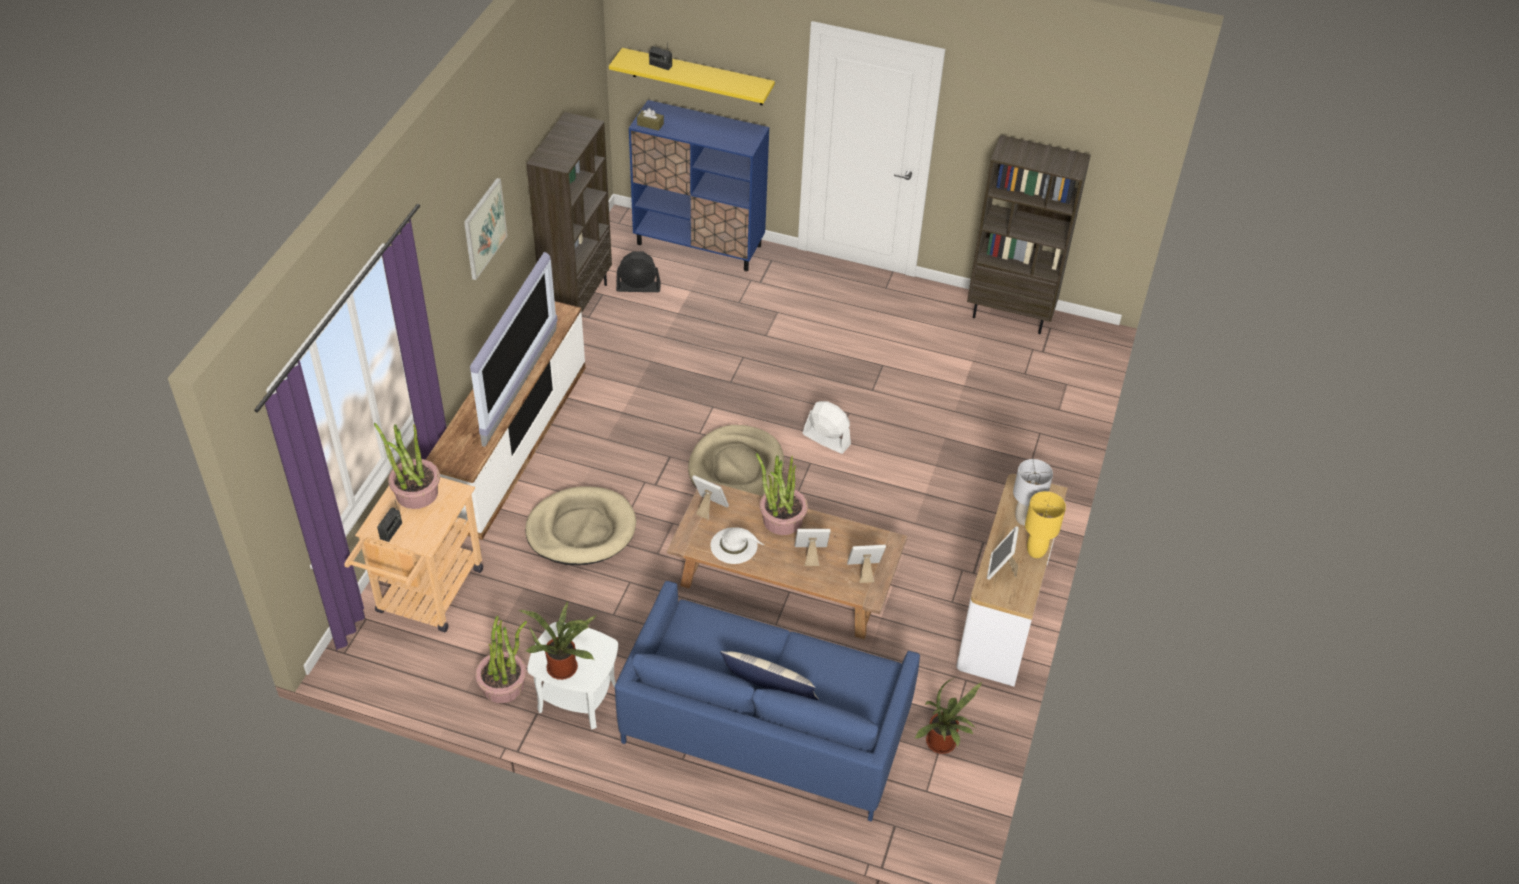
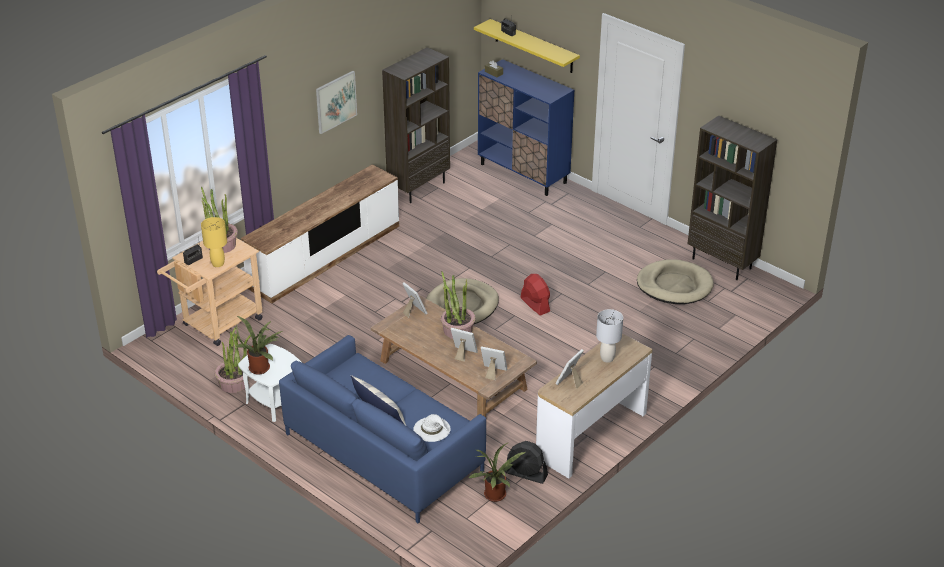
camera: 25 degrees right, 10 degrees down
television [470,252,558,447] -> none
beige dog bed [525,487,636,565] -> beige dog bed moved to [637,259,713,304]
black fan [616,251,661,292] -> black fan moved to [505,441,548,484]
white hat [710,527,764,564] -> white hat moved to [413,414,451,442]
white fan [803,401,851,454] -> red fan [521,274,550,316]
yellow table lamp [1025,491,1066,558] -> yellow table lamp moved to [201,217,227,267]

